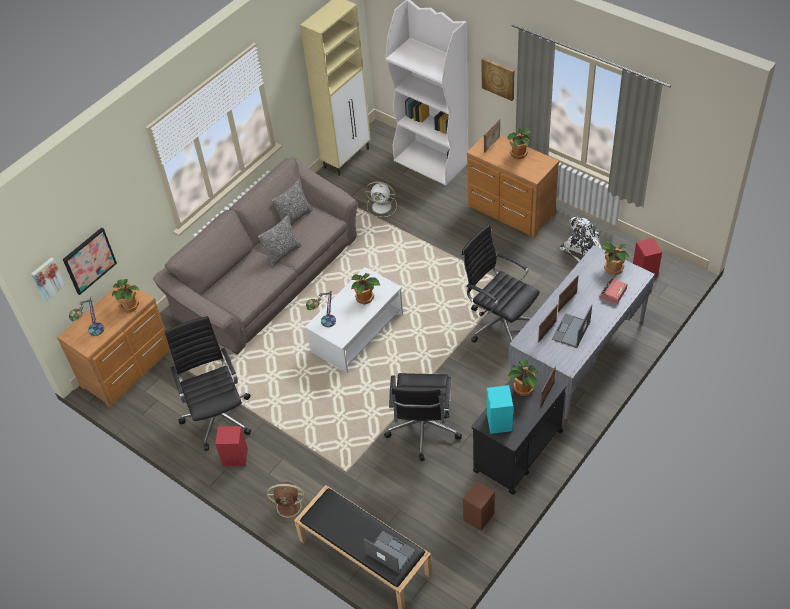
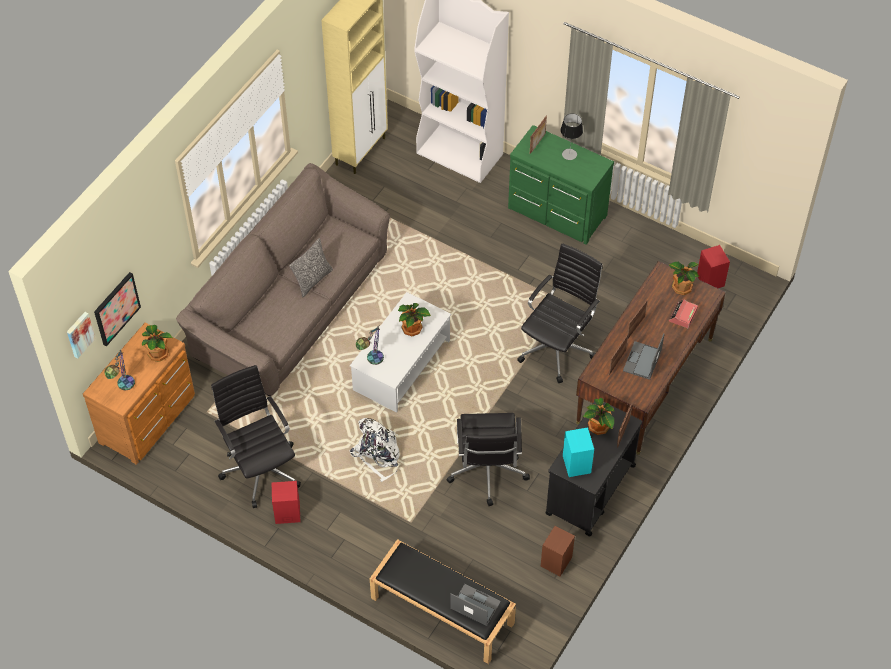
camera: 10 degrees left, 5 degrees up
brown fan [267,482,308,522] -> none
pillow [271,179,313,225] -> none
white fan [366,181,397,217] -> none
black office chair [462,224,539,343] -> black office chair turned 90 degrees clockwise [517,243,603,383]
brown dresser [467,135,559,238] -> green dresser [508,125,614,245]
picture [482,58,515,101] -> none
potted plant [508,128,531,160] -> table lamp [560,113,583,160]
grey desk [508,245,655,421] -> brown desk [576,261,726,455]
white backpack [560,217,602,262] -> white backpack moved to [350,418,399,482]

